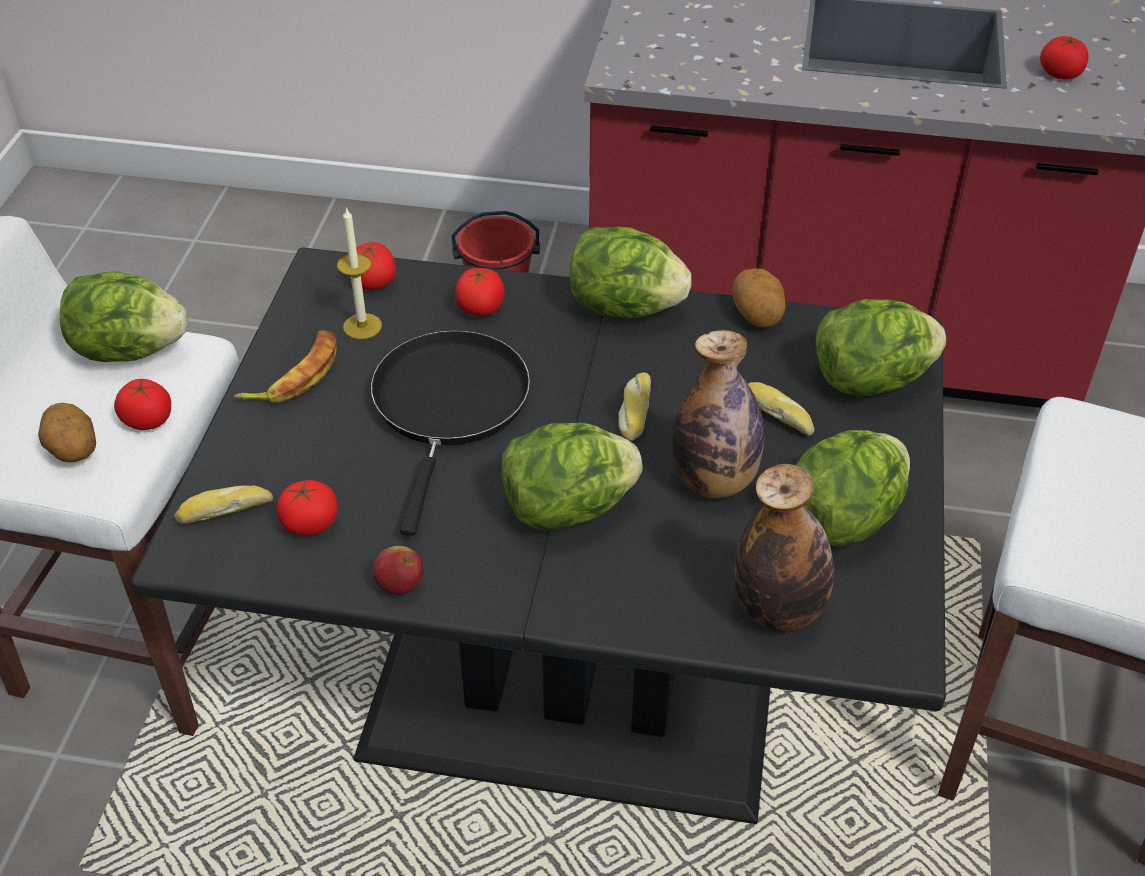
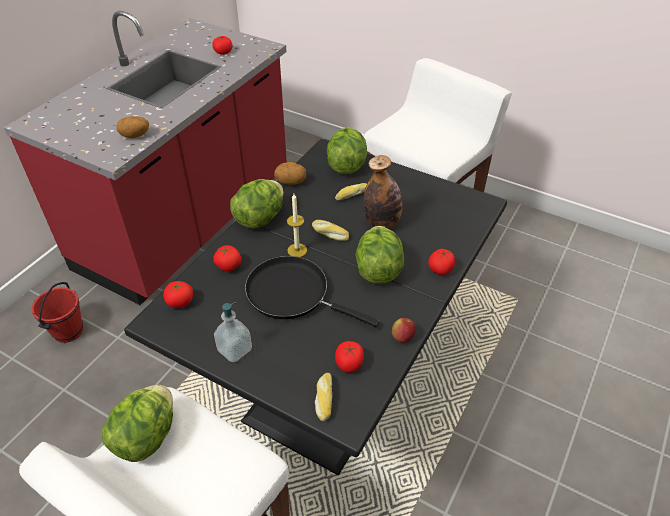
camera: 70 degrees left, 0 degrees up
potato [38,403,96,462] -> potato moved to [116,116,149,138]
tomato [114,379,171,430] -> tomato moved to [428,249,455,275]
banana [234,330,337,403] -> soap dispenser [214,302,252,362]
candle [337,207,382,339] -> candle moved to [287,194,307,257]
bottle [734,464,834,631] -> none
lettuce [796,430,910,547] -> none

